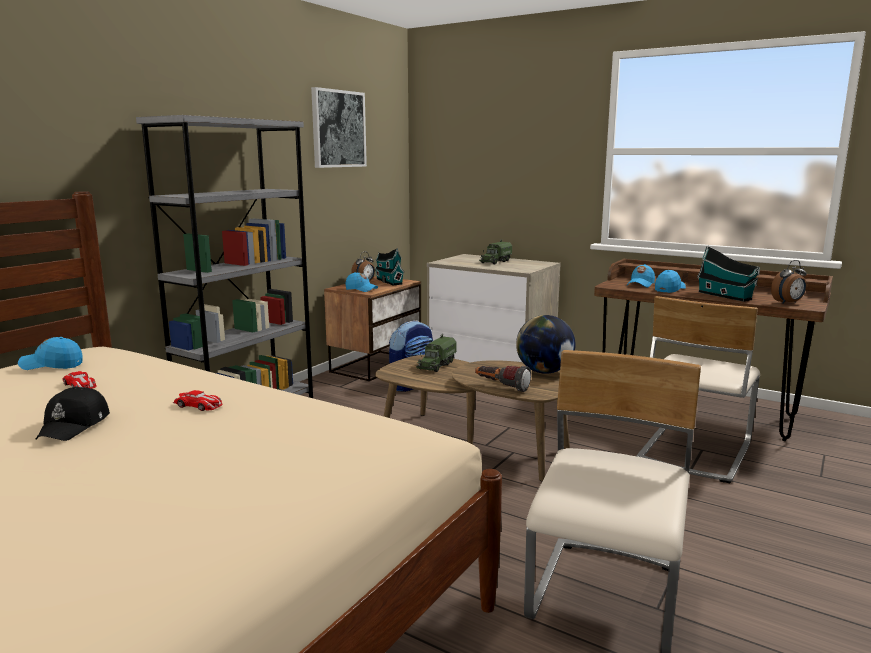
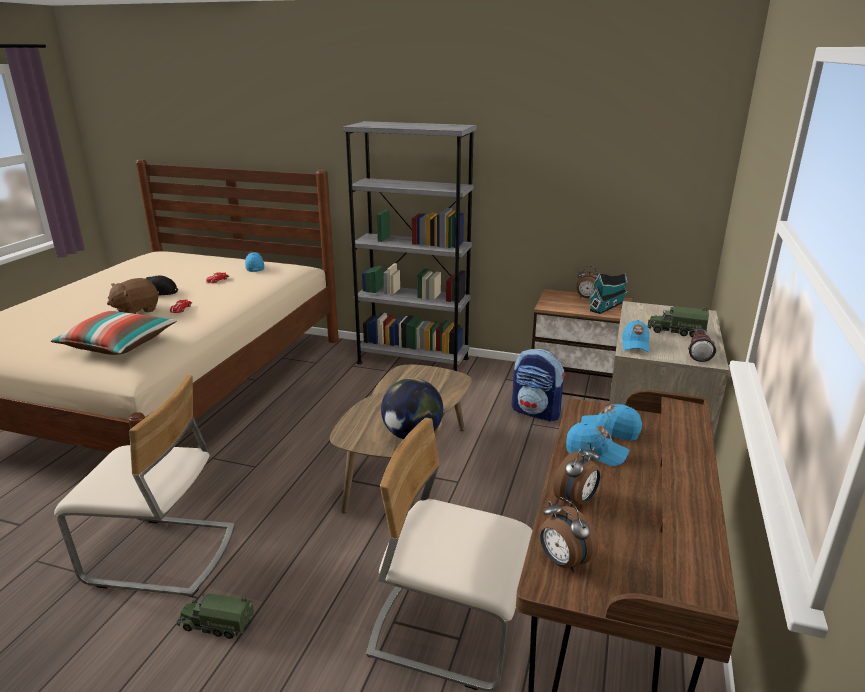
camera: 75 degrees right, 10 degrees up
picture [311,87,367,168] -> none
blue cap [345,272,378,292] -> blue cap moved to [622,320,650,352]
toy truck [416,334,457,372] -> toy truck moved to [177,593,254,639]
flashlight [475,366,531,392] -> flashlight moved to [688,328,716,362]
toy house [697,246,760,302] -> alarm clock [553,442,600,507]
none -> pillow [51,311,177,355]
none -> brown plush toy [107,278,158,314]

